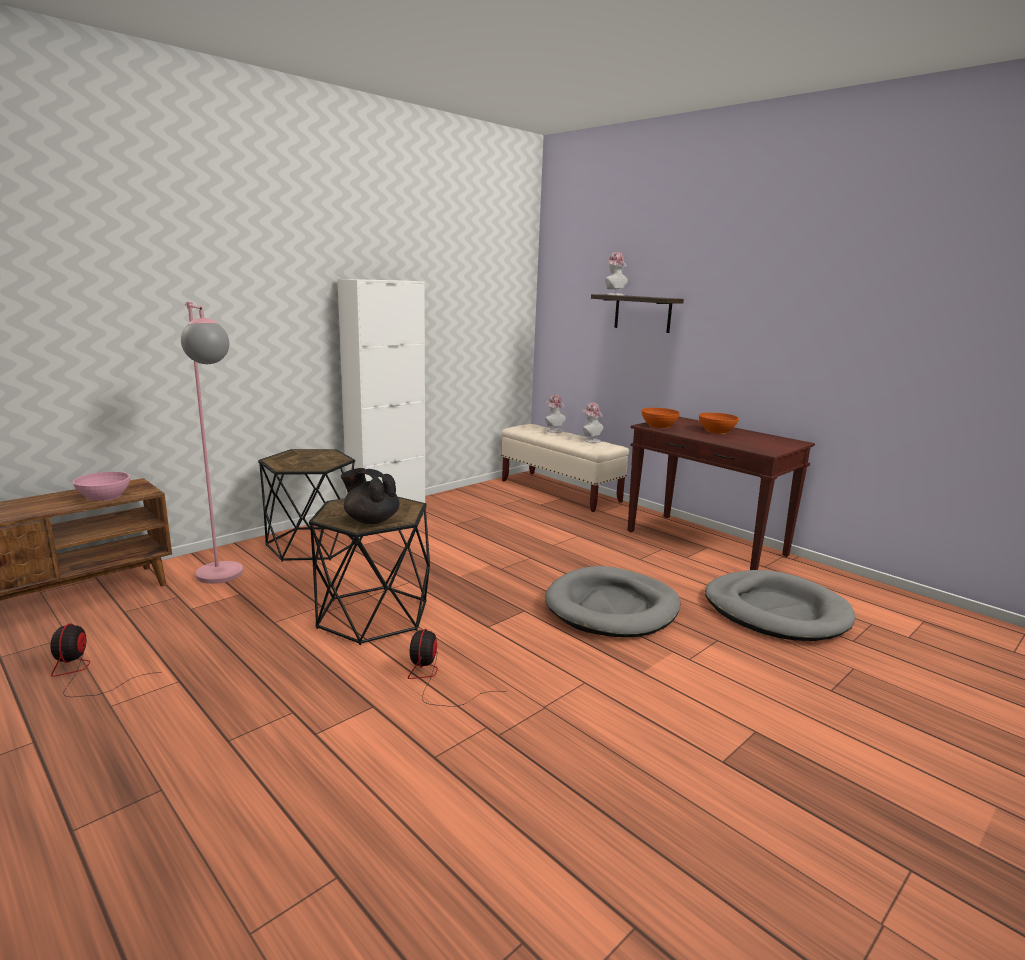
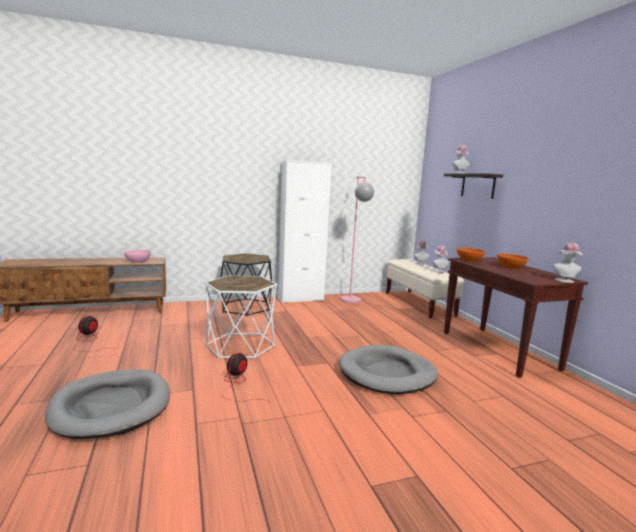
camera: 25 degrees right, 5 degrees down
pink floor lamp [181,302,243,584] -> pink floor lamp moved to [341,176,374,303]
black side table [309,497,430,645] -> white side table [205,276,277,359]
black teapot [341,468,399,524] -> none
grey dog bed [705,570,855,641] -> grey dog bed moved to [45,369,170,439]
none -> hat [553,243,583,283]

